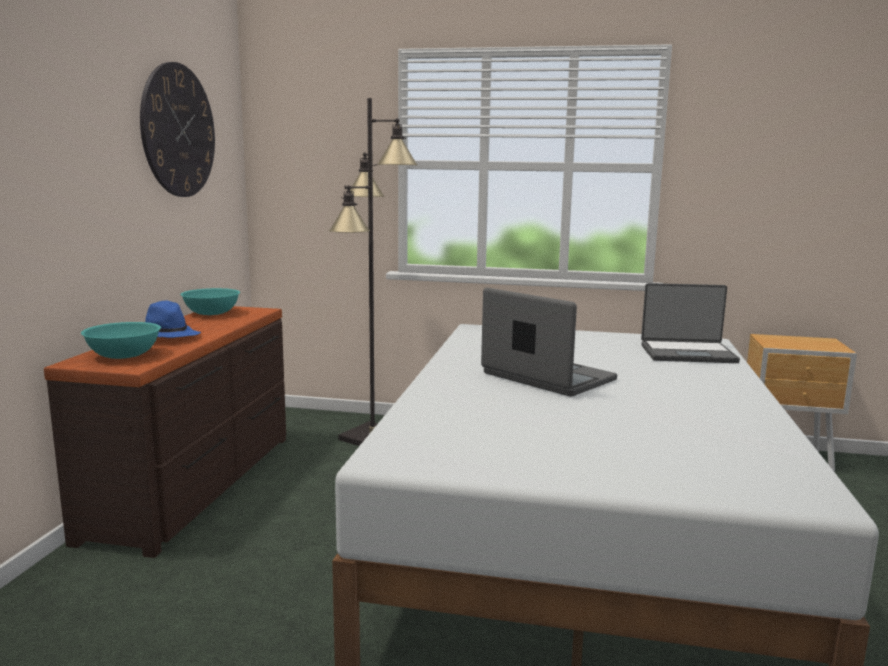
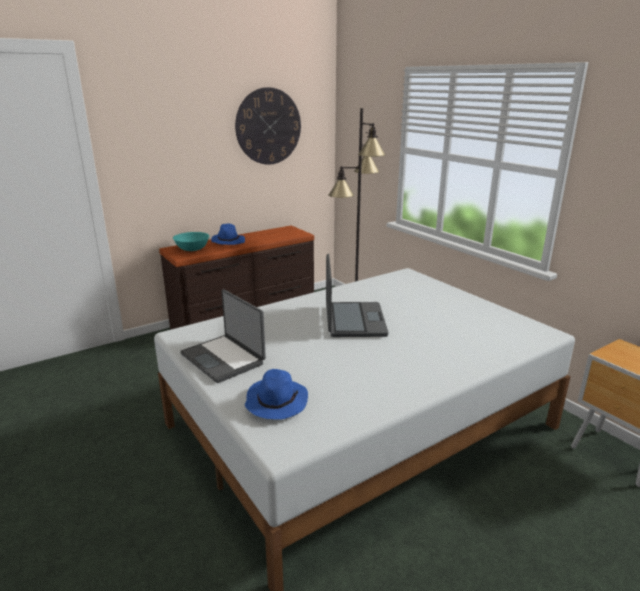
camera: 45 degrees right, 10 degrees up
turquoise bowl [180,288,240,315] -> none
laptop [641,283,740,363] -> laptop moved to [180,289,266,383]
none -> blue hat [245,369,308,419]

